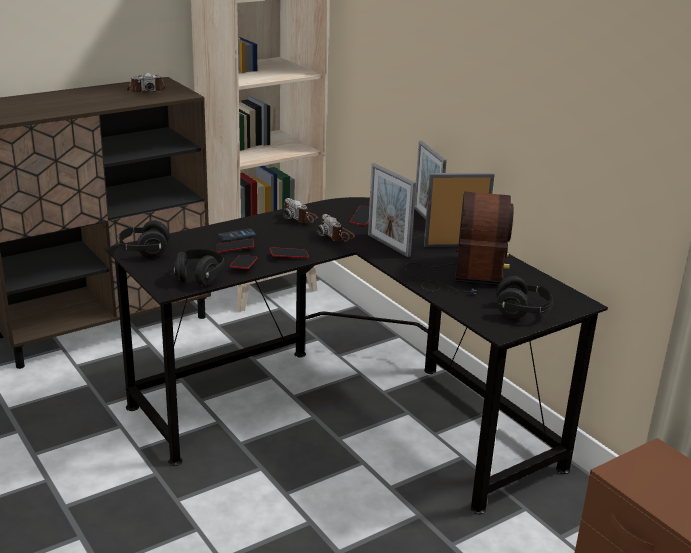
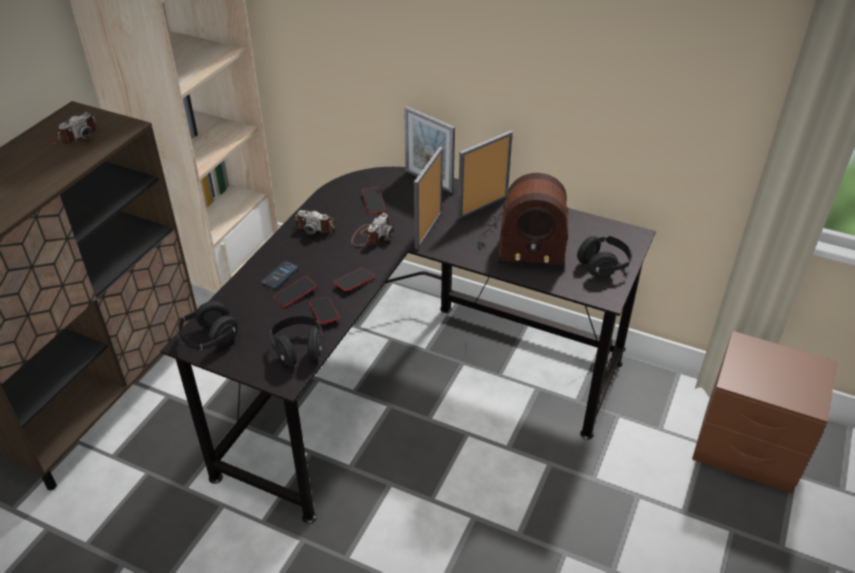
camera: 30 degrees left, 15 degrees up
camera [317,214,355,242] -> camera turned 90 degrees counterclockwise [351,213,394,246]
picture frame [368,163,416,257] -> picture frame turned 90 degrees clockwise [414,146,443,249]
radio [405,192,514,295] -> radio turned 120 degrees clockwise [477,173,568,269]

